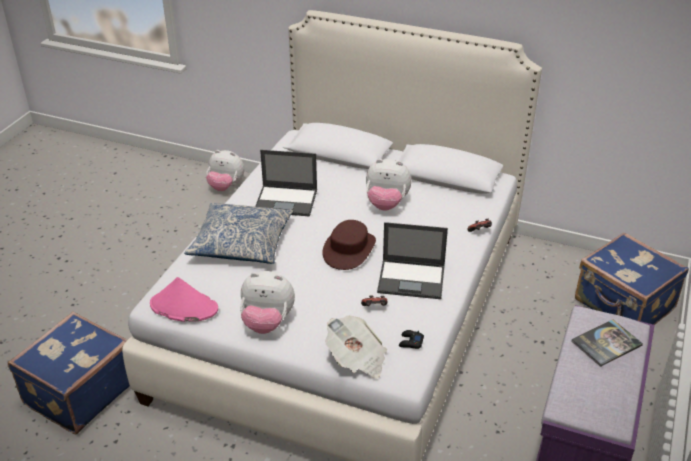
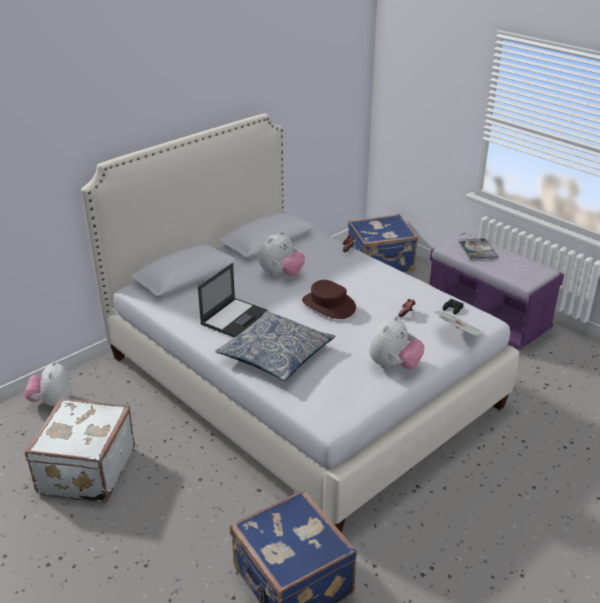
camera: 65 degrees left, 5 degrees down
pink hat [150,277,218,322] -> none
plush toy [206,150,244,191] -> plush toy turned 135 degrees clockwise [25,361,72,407]
laptop [377,222,448,299] -> none
none -> white suitcase [25,398,135,503]

